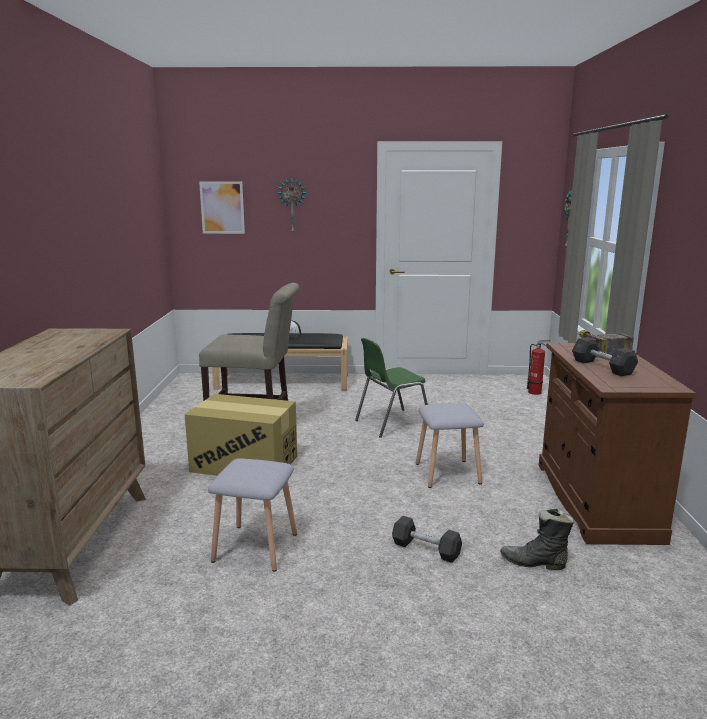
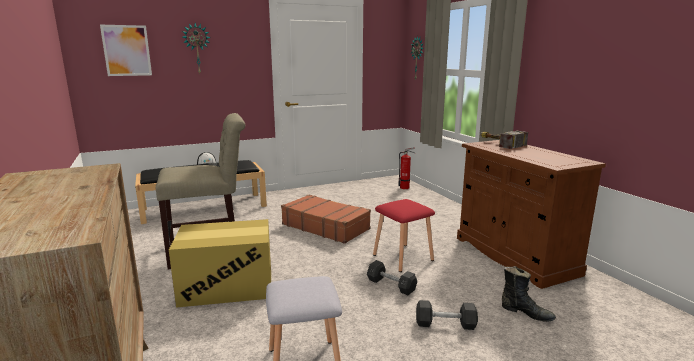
camera: 25 degrees left, 0 degrees up
green chair [355,338,428,438] -> brown suitcase [281,194,371,244]
grey stool [416,403,484,488] -> red stool [373,199,435,272]
black boot [500,508,574,570] -> black boot turned 135 degrees counterclockwise [502,266,556,322]
grey dumbbell [572,337,638,376] -> grey dumbbell moved to [367,260,417,295]

